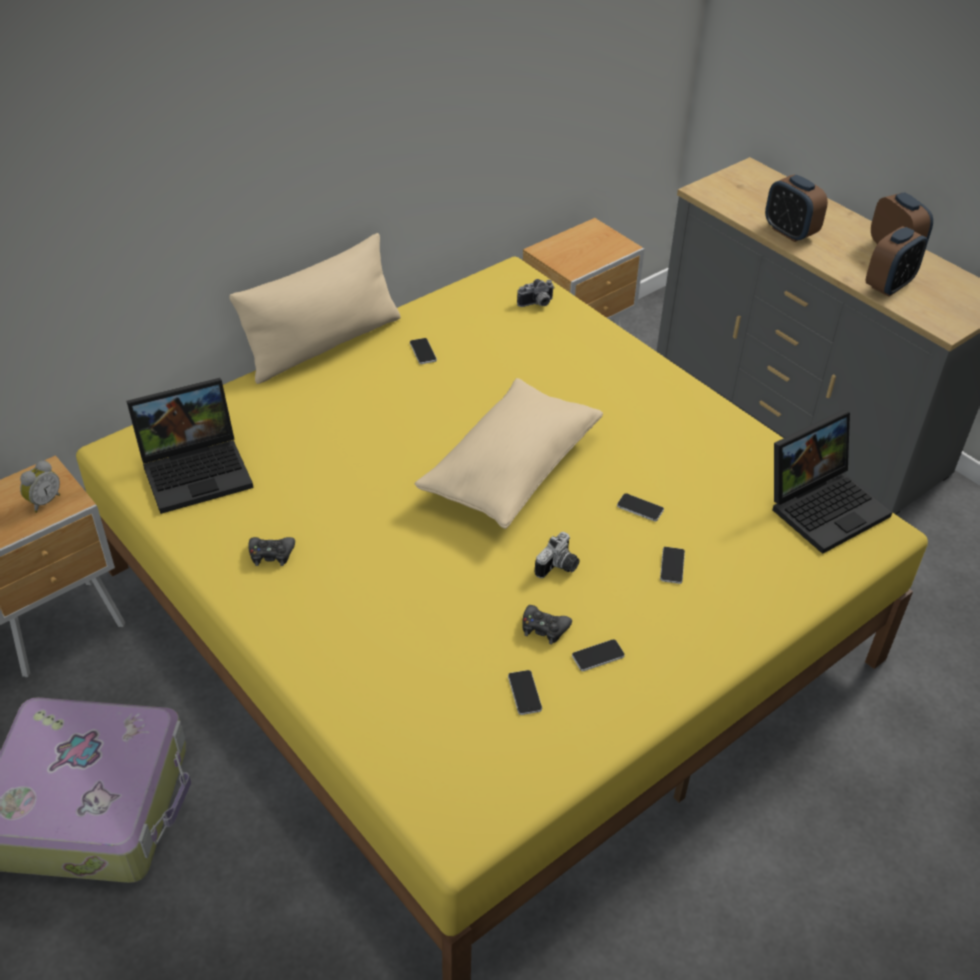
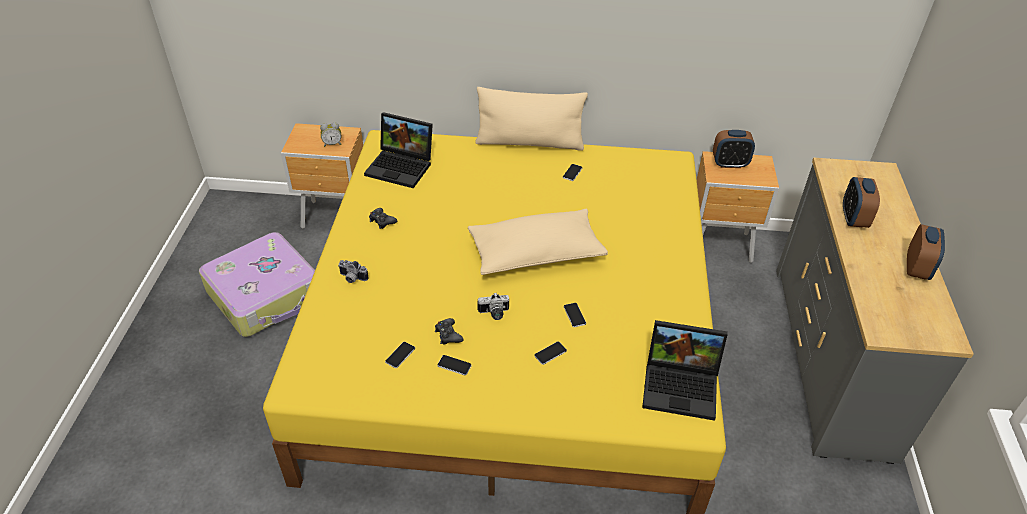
camera: 45 degrees right, 0 degrees up
camera [517,279,555,307] -> camera moved to [338,260,368,283]
alarm clock [866,226,928,297] -> alarm clock moved to [713,130,755,168]

